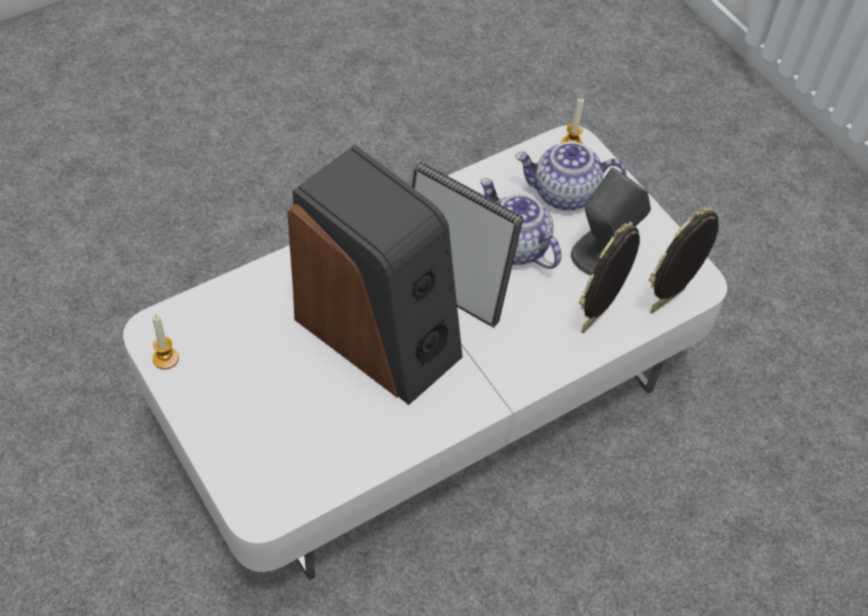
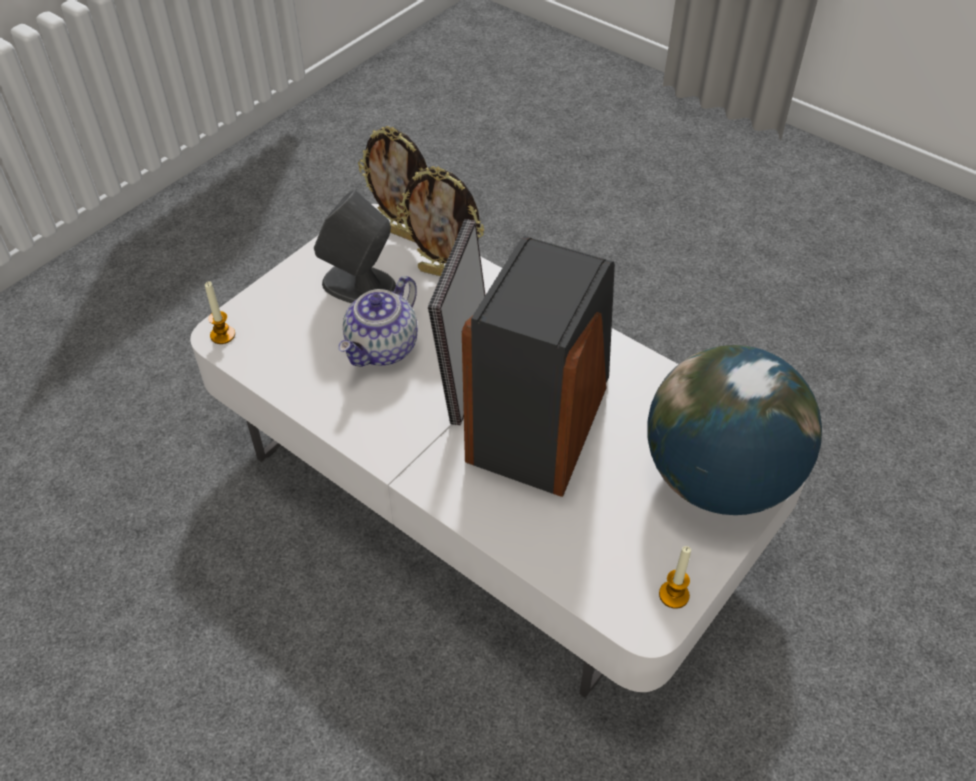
camera: 105 degrees left, 5 degrees down
teapot [515,141,626,211] -> none
none -> globe [647,345,822,515]

